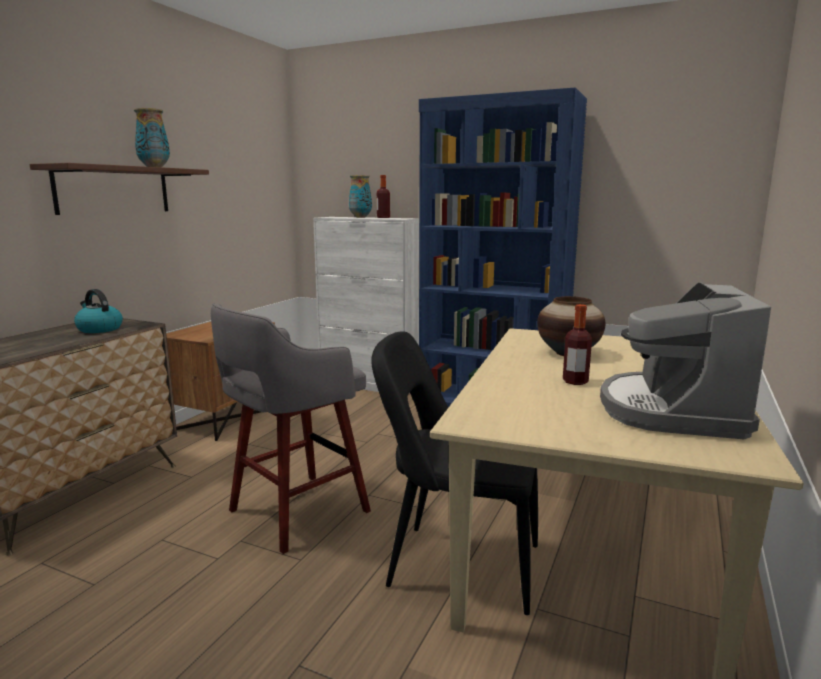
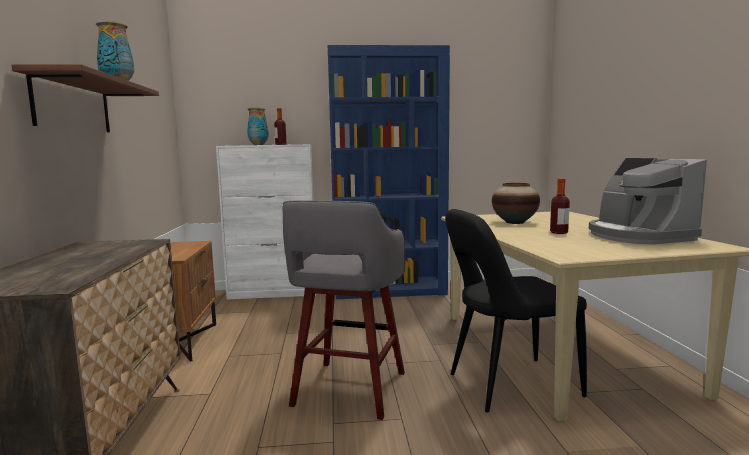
camera: 30 degrees left, 5 degrees down
kettle [74,289,123,333] -> none

